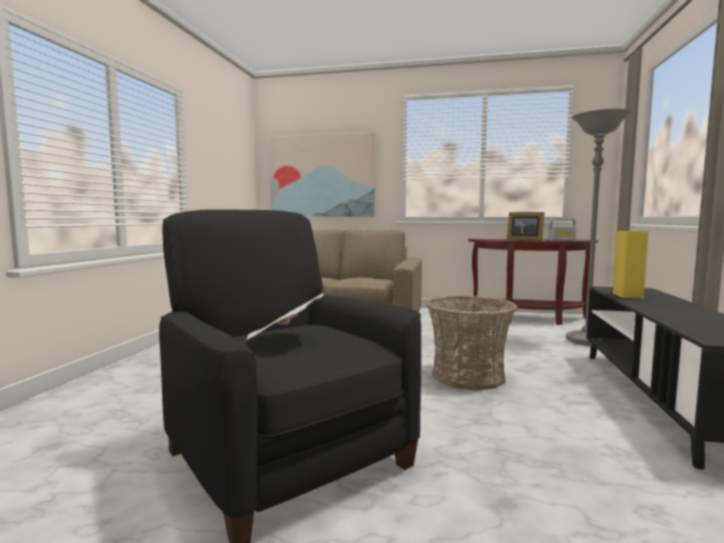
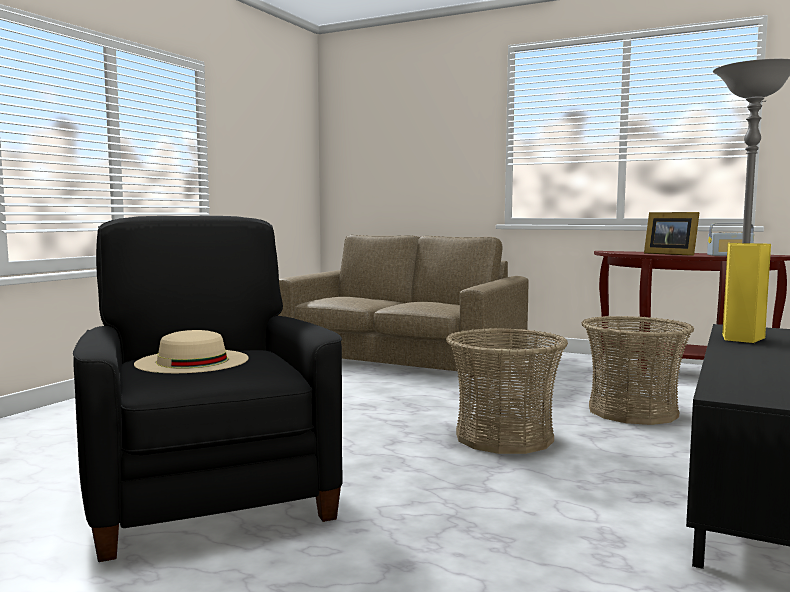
camera: 15 degrees right, 0 degrees up
newspaper [244,293,324,342] -> beige hat [134,330,248,373]
picture [269,131,375,217] -> none
none -> basket [582,316,694,425]

